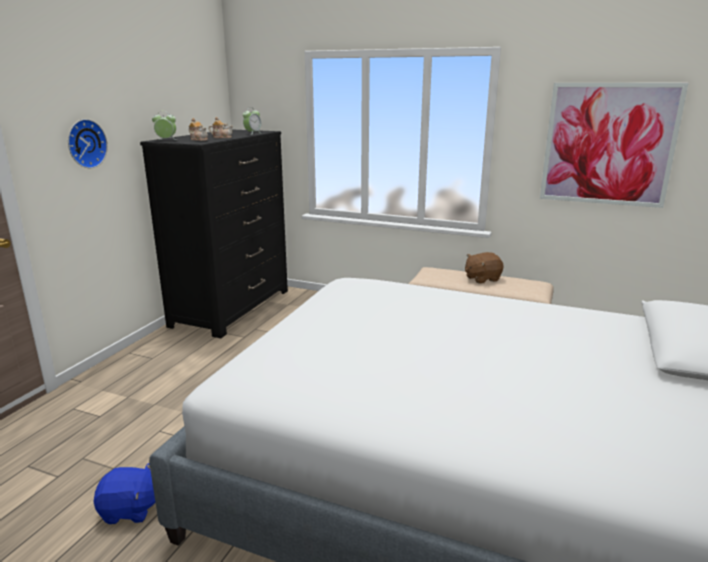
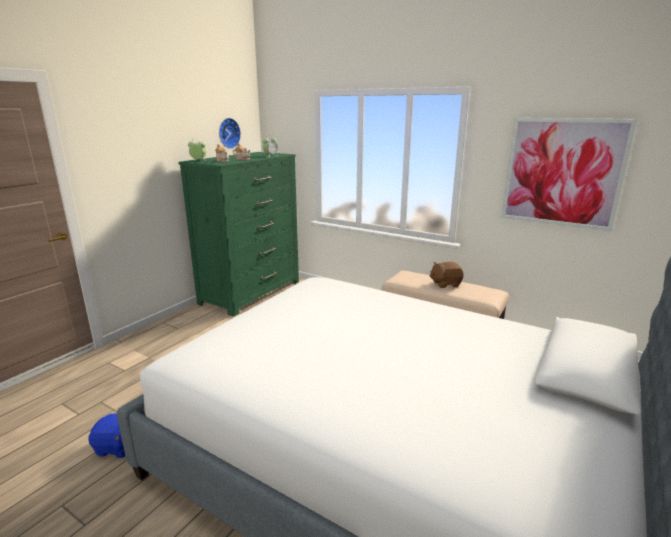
camera: 10 degrees right, 0 degrees up
wall clock [68,119,108,168] -> wall clock moved to [219,118,241,149]
black dresser [140,129,288,338] -> green dresser [178,152,299,317]

